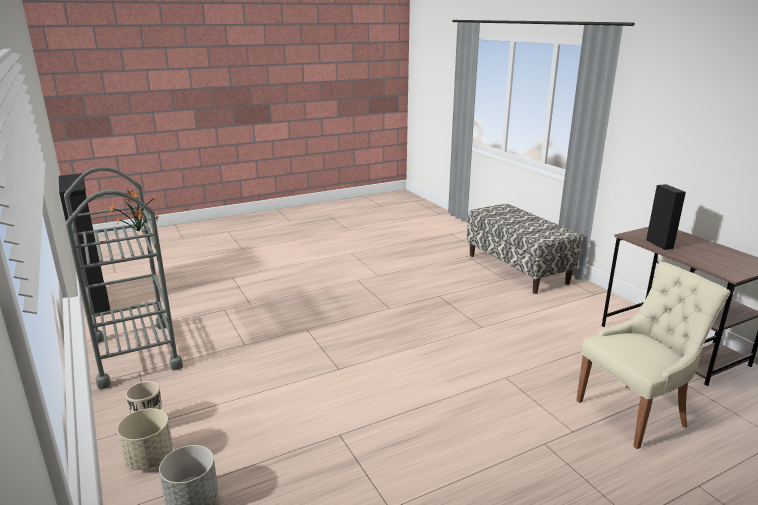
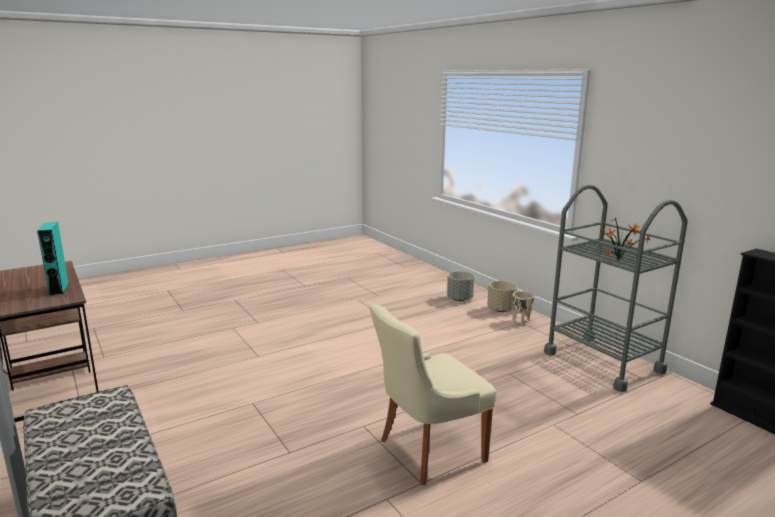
camera: 175 degrees right, 5 degrees down
beige chair [576,262,730,449] -> beige chair moved to [369,304,496,485]
black speaker [646,184,686,250] -> turquoise speaker [37,222,69,296]

